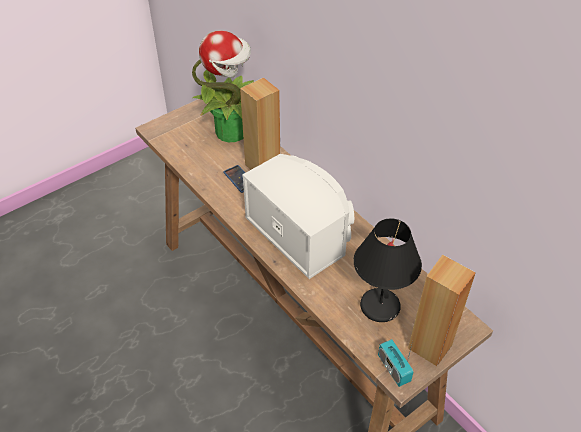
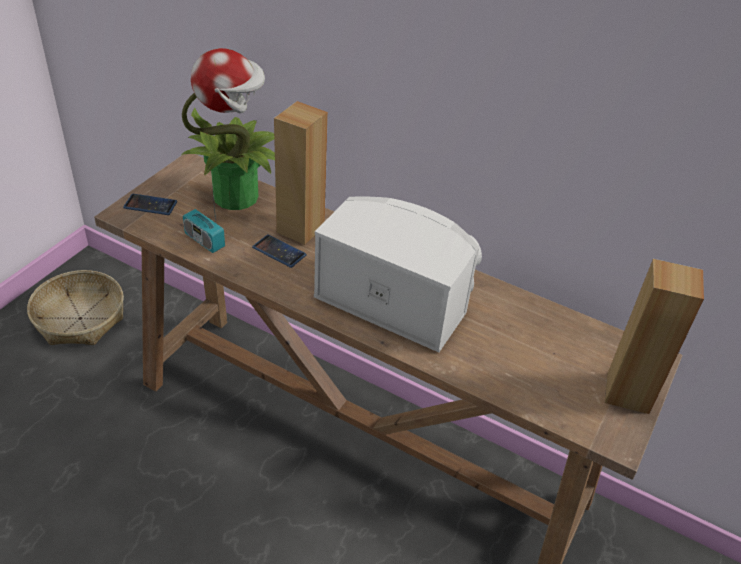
camera: 25 degrees left, 5 degrees down
black table lamp [353,218,422,322] -> none
radio [378,339,414,387] -> radio moved to [183,186,225,253]
none -> basket [27,270,124,345]
none -> phone [123,194,177,215]

